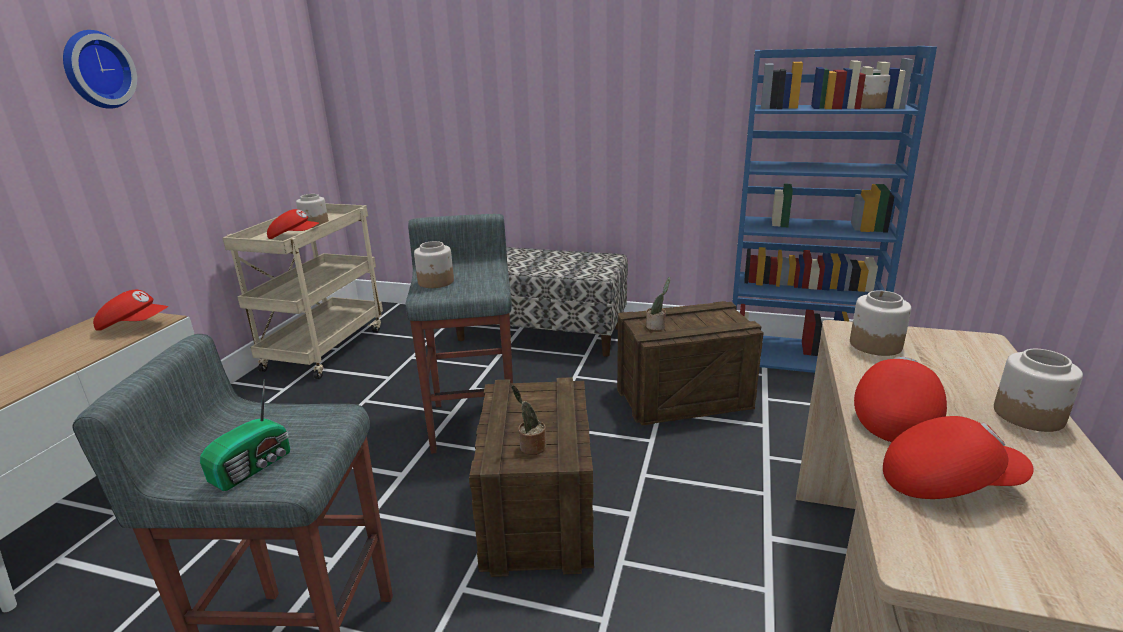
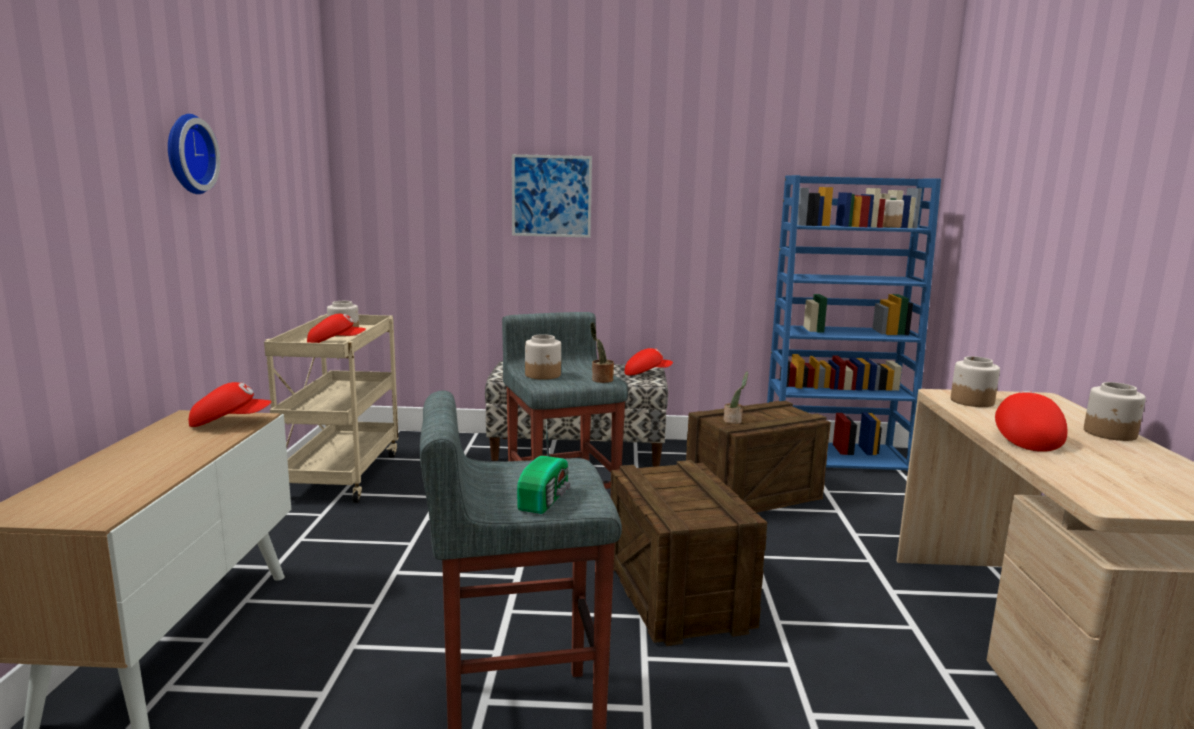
camera: 15 degrees left, 10 degrees down
potted plant [511,385,546,455] -> potted plant moved to [591,322,614,383]
red cap [883,416,1034,499] -> red cap moved to [625,348,673,376]
none -> picture [512,154,592,238]

